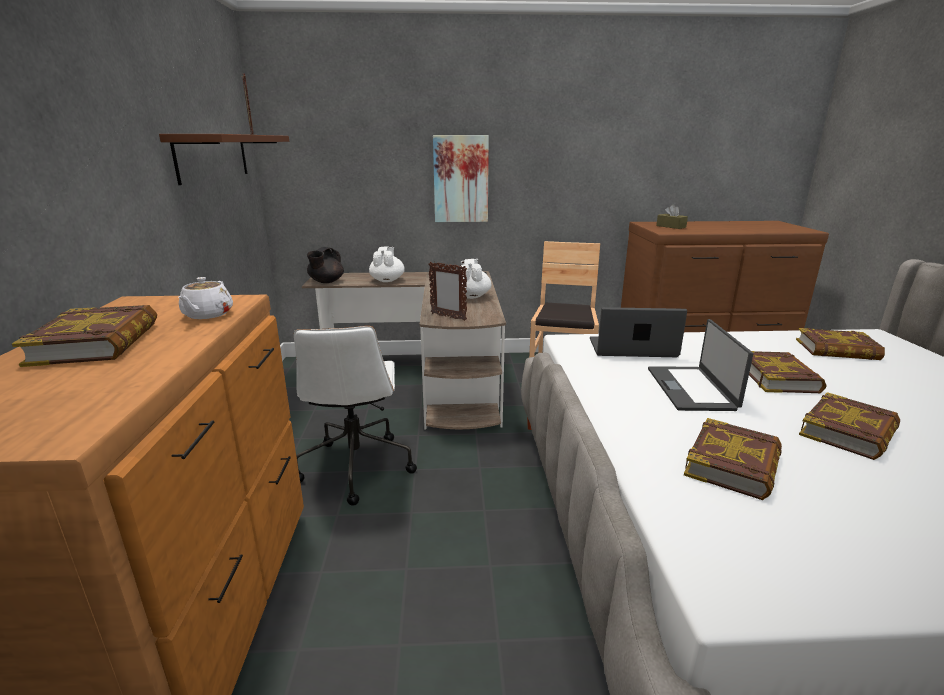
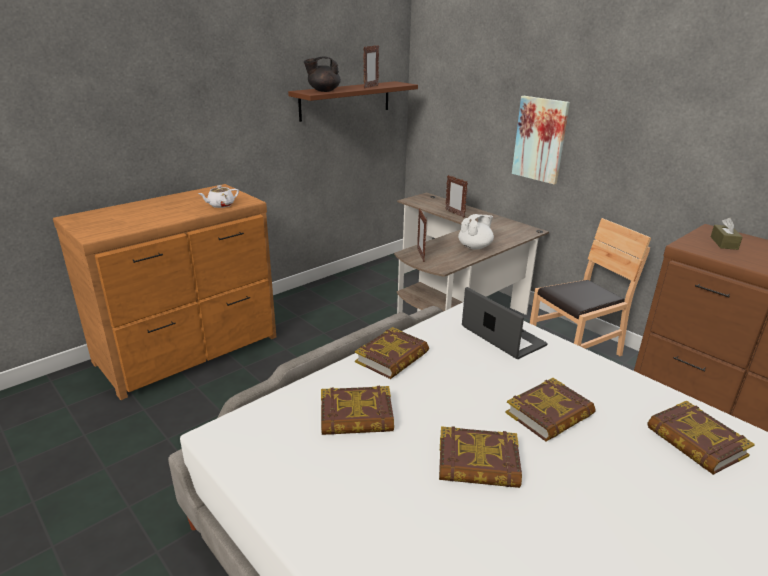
camera: 50 degrees right, 5 degrees up
book [12,305,157,367] -> book moved to [355,327,429,379]
white office chair [294,326,417,505] -> none
black teapot [307,247,344,283] -> black teapot moved to [304,57,341,92]
white teapot [369,246,405,282] -> picture frame [445,175,468,218]
laptop [648,319,753,411] -> none

